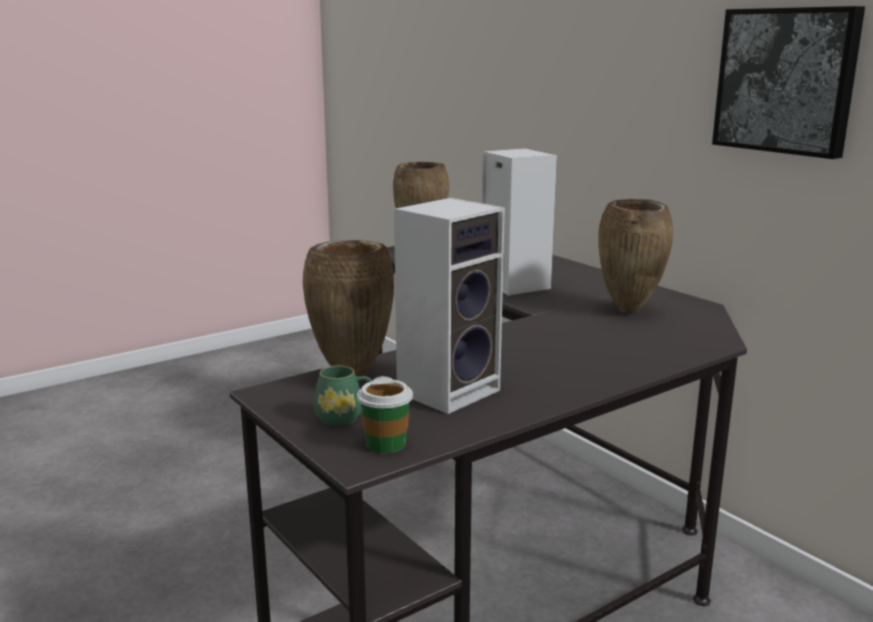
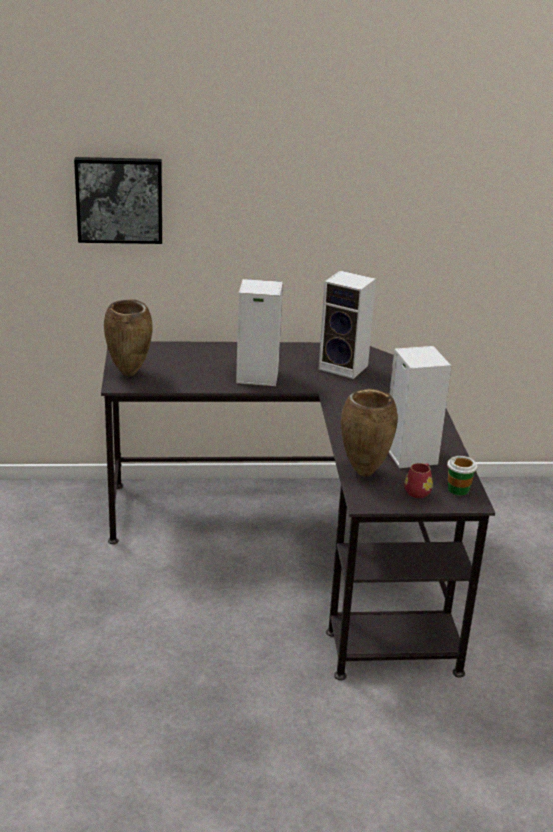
camera: 60 degrees left, 10 degrees up
green mug [314,366,372,426] -> red mug [404,463,433,498]
brown vase [598,199,673,314] -> speaker [318,271,376,379]
picture [712,6,865,159] -> picture moved to [74,157,162,244]

